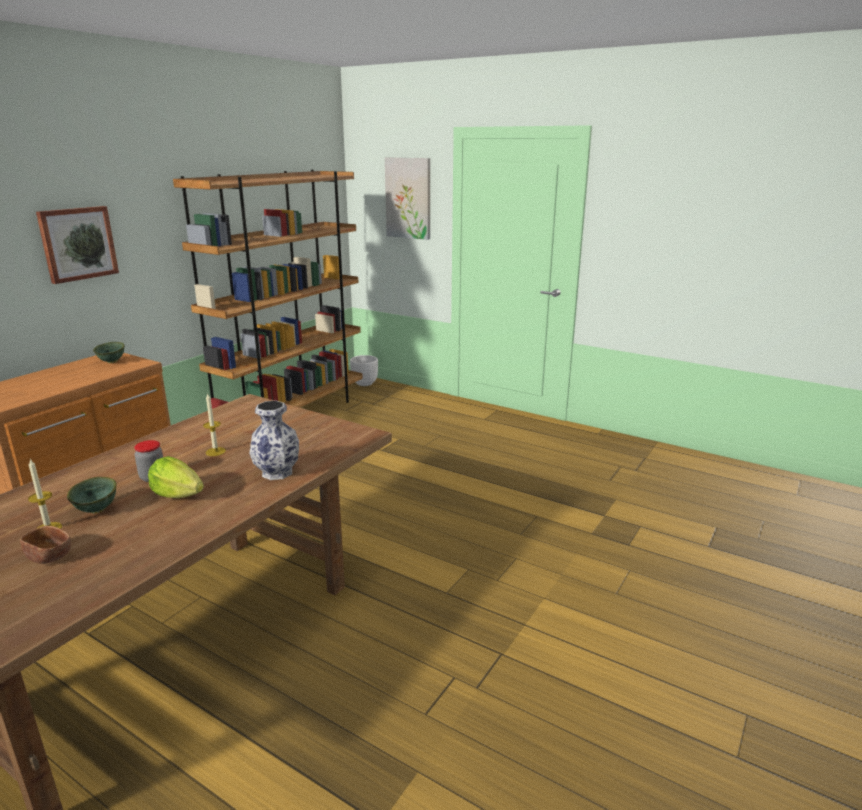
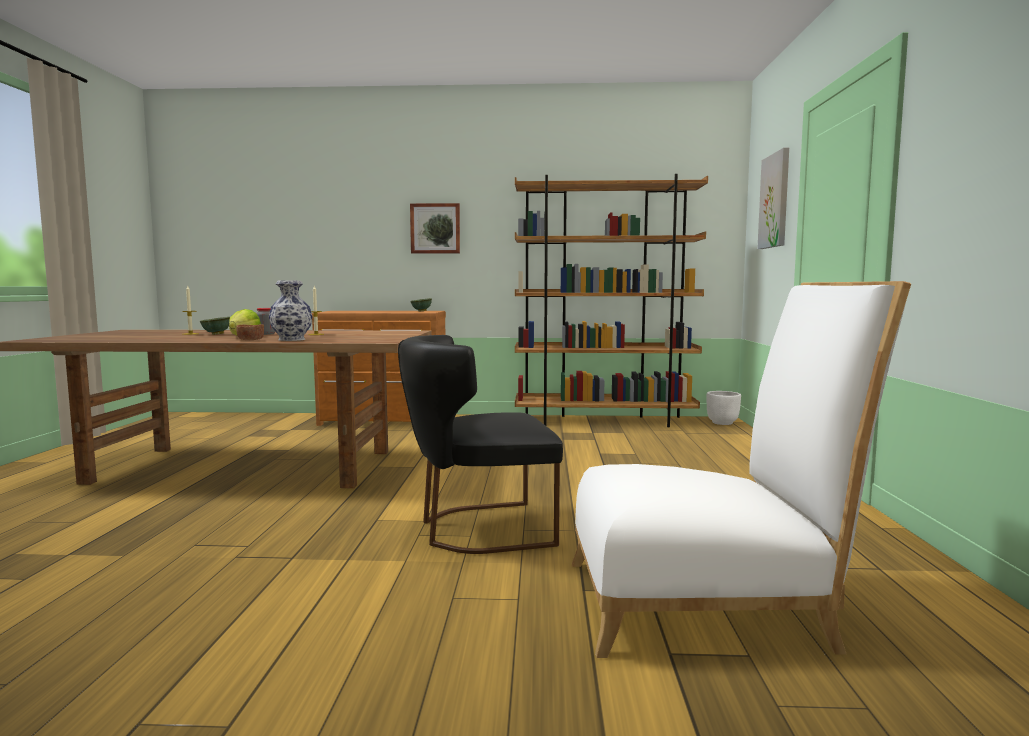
camera: 60 degrees right, 15 degrees down
brown bowl [20,526,71,564] -> brown bowl moved to [236,324,264,340]
none -> black chair [398,335,563,554]
none -> white chair [572,281,911,658]

